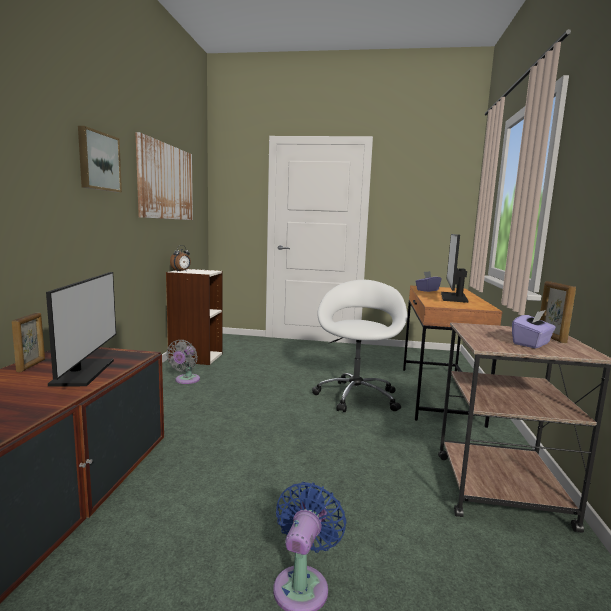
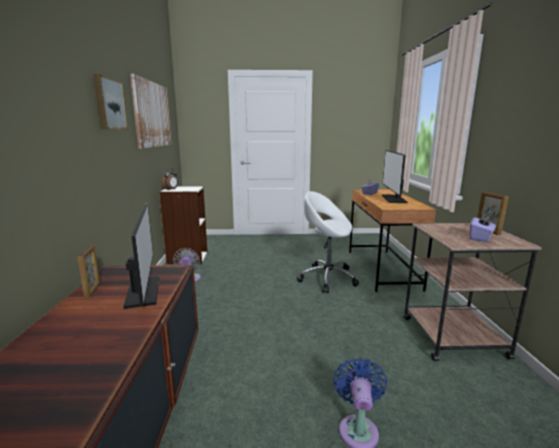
camera: 10 degrees left, 5 degrees up
white office chair [312,280,408,412] -> white office chair turned 75 degrees counterclockwise [297,191,359,293]

